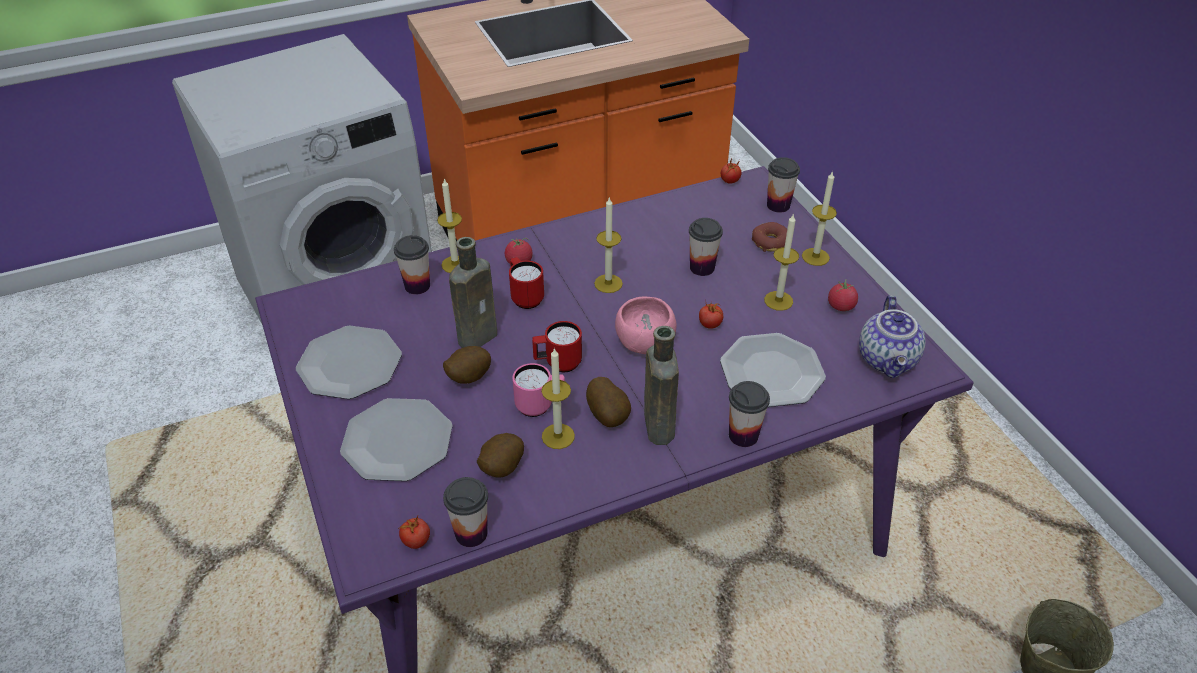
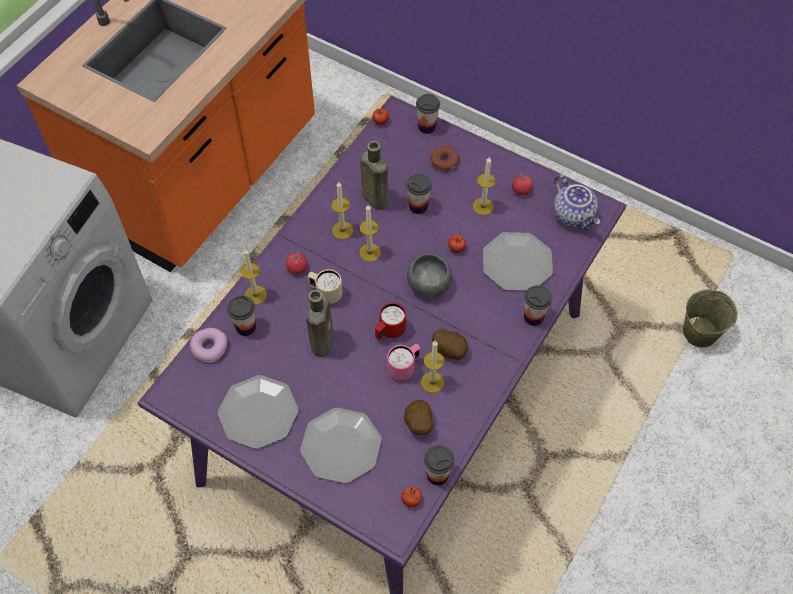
camera: 35 degrees left, 15 degrees up
potato [443,346,491,384] -> none
red mug [509,257,544,309] -> beige mug [308,269,343,304]
pink bowl [615,297,676,354] -> grey bowl [407,254,452,298]
brown bottle [644,326,679,445] -> brown bottle moved to [360,141,388,210]
candle [802,171,837,266] -> candle moved to [331,182,353,239]
none -> donut [190,328,227,363]

